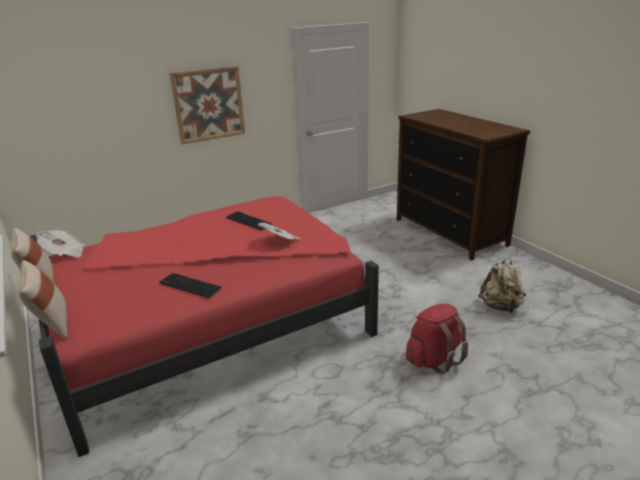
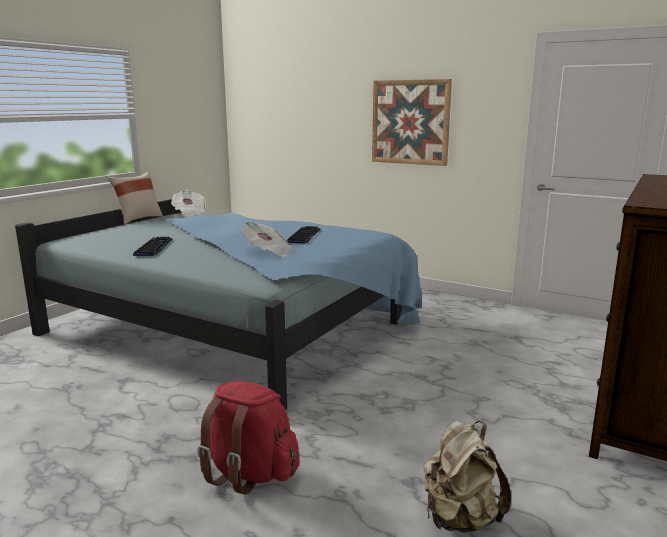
camera: 60 degrees right, 10 degrees down
beige pillow [18,260,68,339] -> none
red bed [30,196,379,457] -> blue bed [15,199,422,410]

